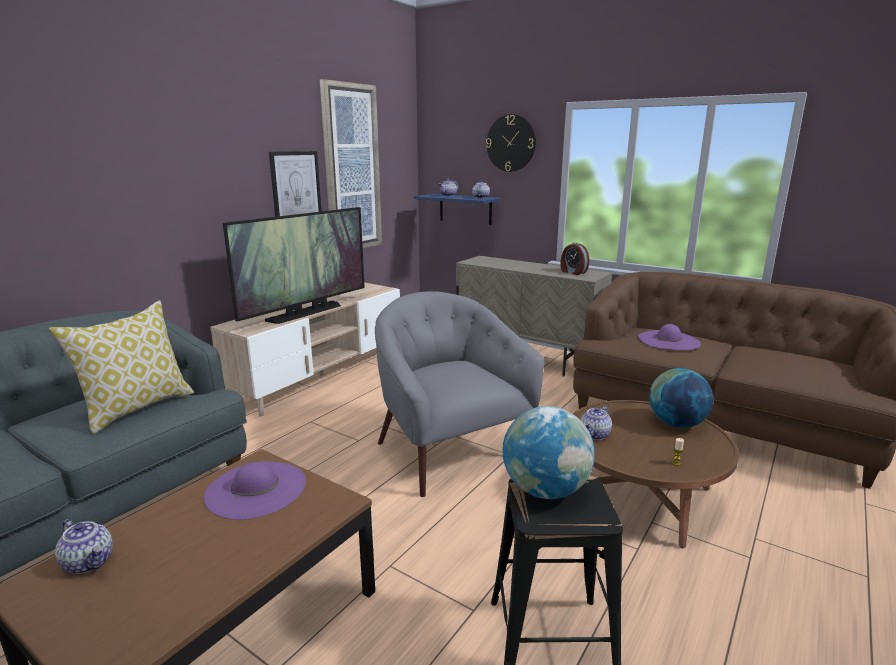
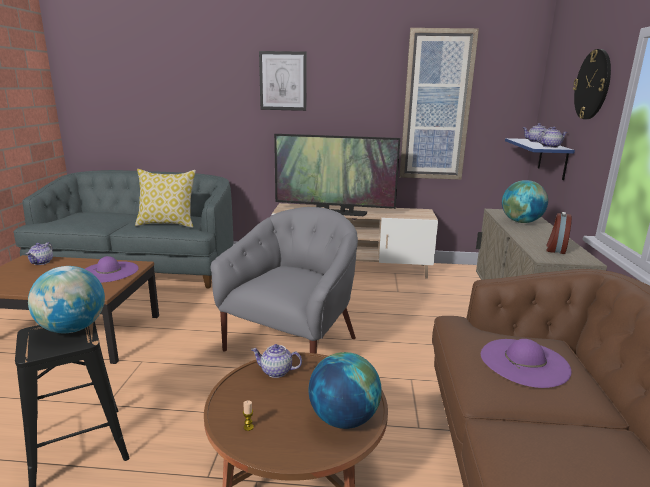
camera: 60 degrees right, 0 degrees up
picture [269,151,322,217] -> picture moved to [259,51,307,111]
none -> globe [502,180,548,223]

